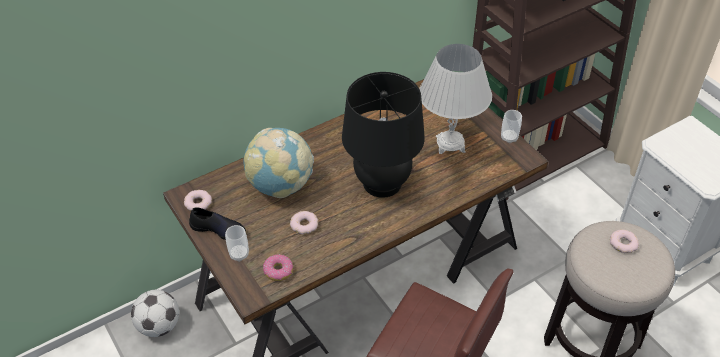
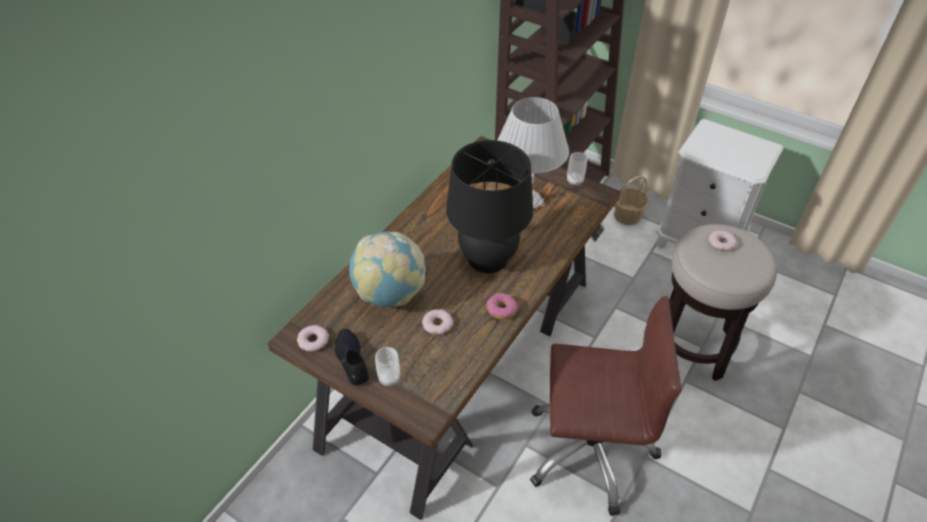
camera: 25 degrees left, 0 degrees up
football [131,290,179,337] -> none
black shoe [189,207,246,240] -> black shoe turned 105 degrees counterclockwise [335,329,369,385]
donut [263,254,293,281] -> donut moved to [487,293,518,320]
none -> basket [614,176,649,225]

